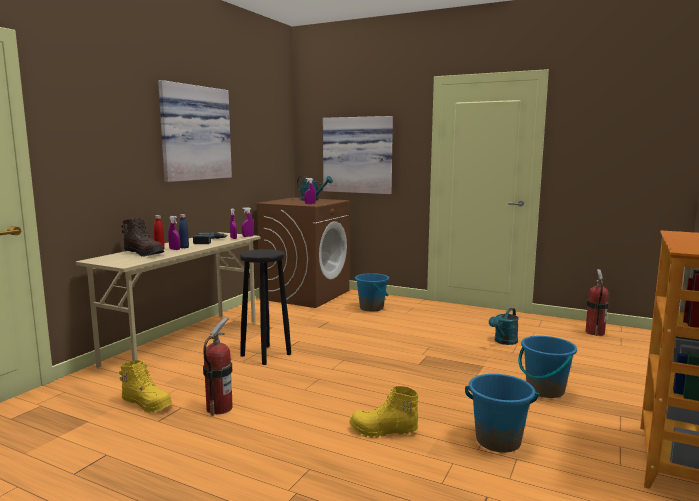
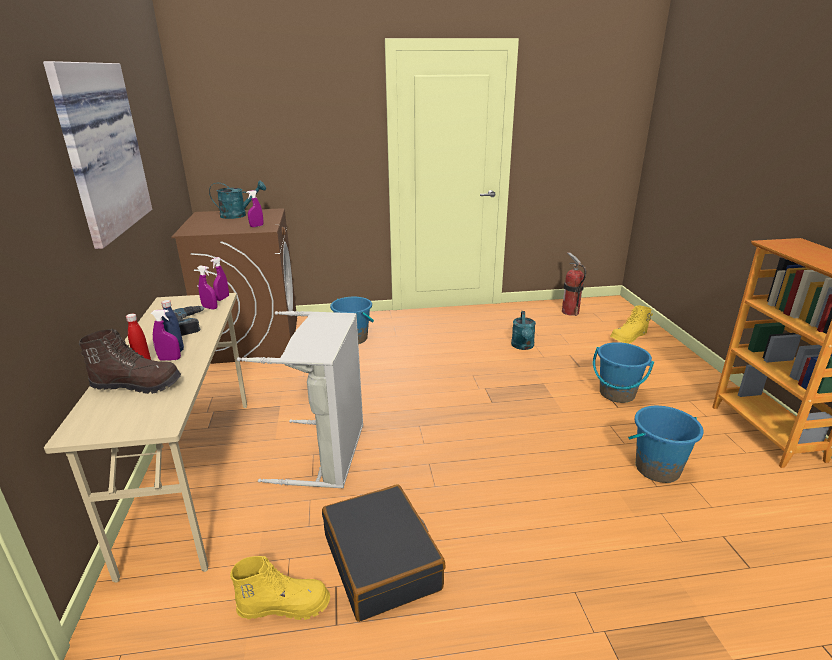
camera: 35 degrees left, 15 degrees up
fire extinguisher [203,317,233,416] -> black suitcase [322,484,446,622]
black stool [240,249,291,365] -> grey laundry basket [237,311,363,489]
picture [323,116,393,194] -> none
yellow boot [349,386,419,438] -> yellow boot moved to [610,305,653,344]

